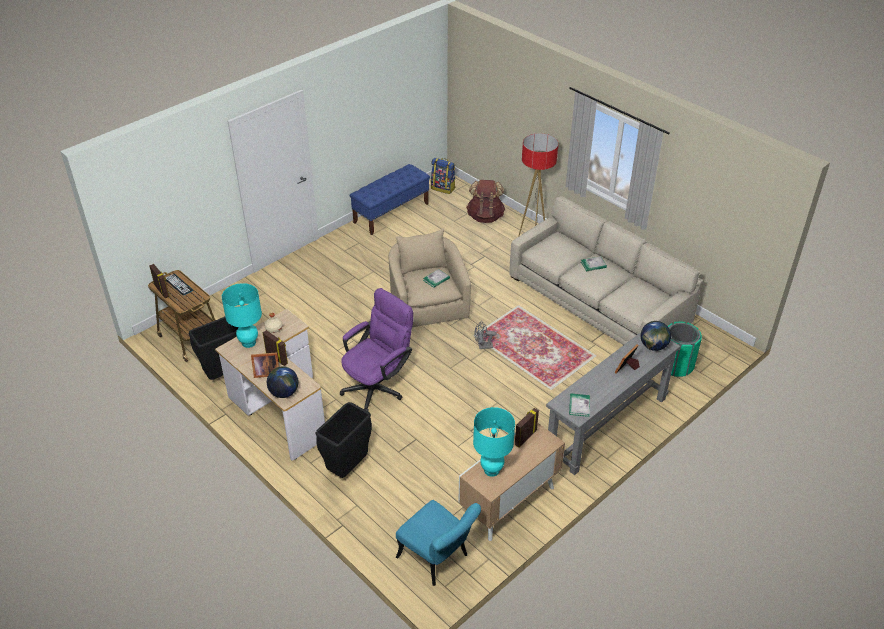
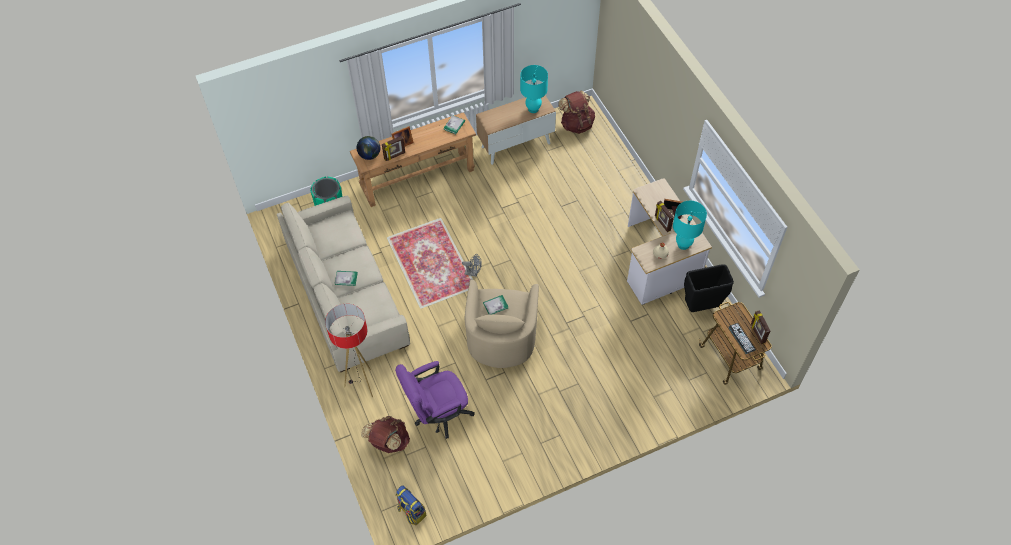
camera: 160 degrees left, 15 degrees up
globe [267,366,299,398] -> none
black trash can [315,402,372,478] -> none
purple office chair [340,288,413,411] -> purple office chair moved to [395,361,475,439]
blue bench [350,164,430,235] -> none
turquoise chair [396,500,481,586] -> brown backpack [558,90,595,134]
picture frame [515,408,539,448] -> picture frame moved to [382,136,405,161]
grey console table [546,332,681,475] -> brown console table [350,112,476,207]

